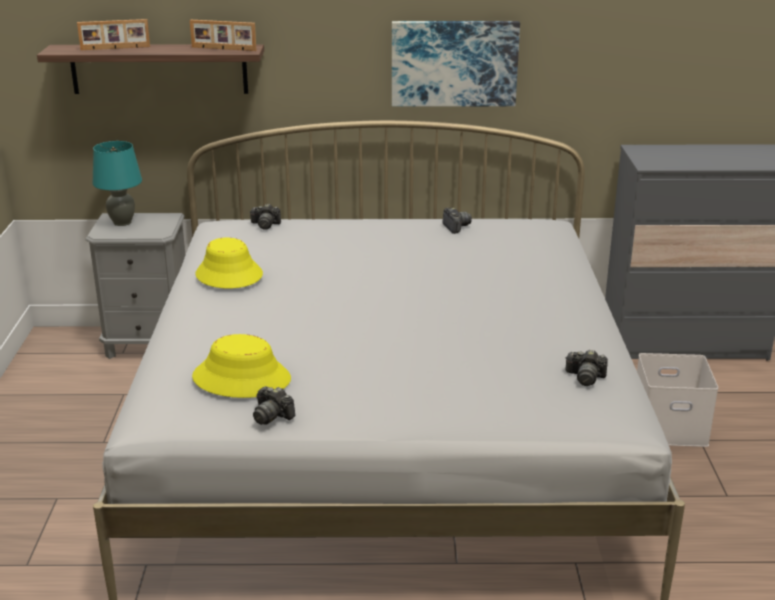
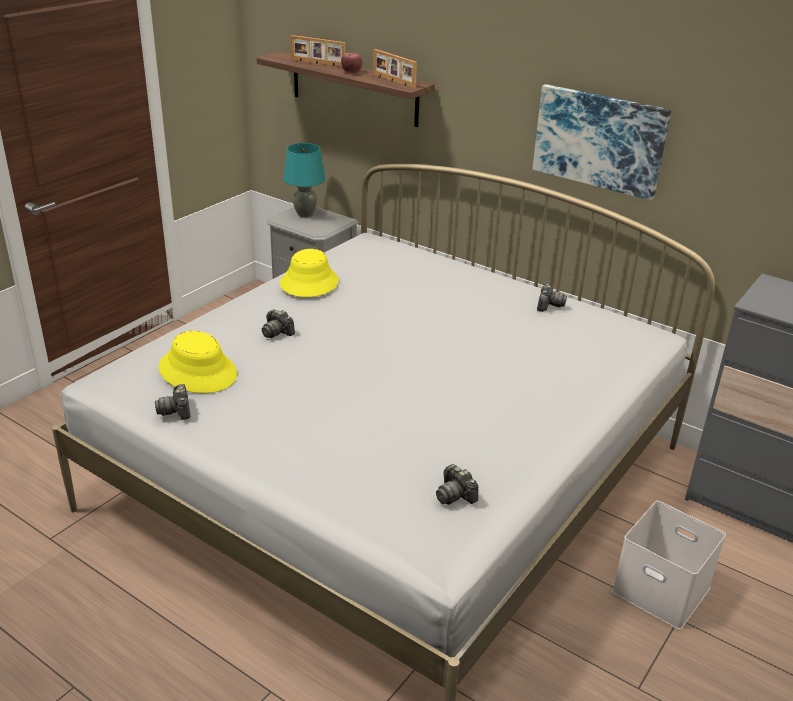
camera: 35 degrees right, 5 degrees up
camera [250,204,281,230] -> camera moved to [262,309,295,338]
none -> apple [341,53,362,73]

